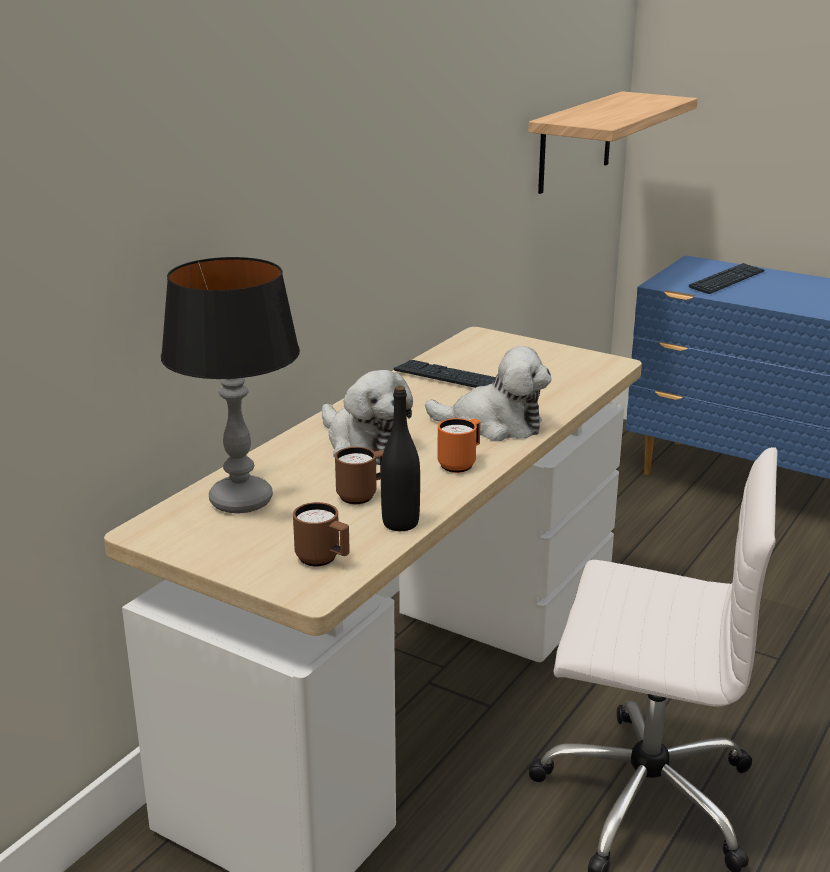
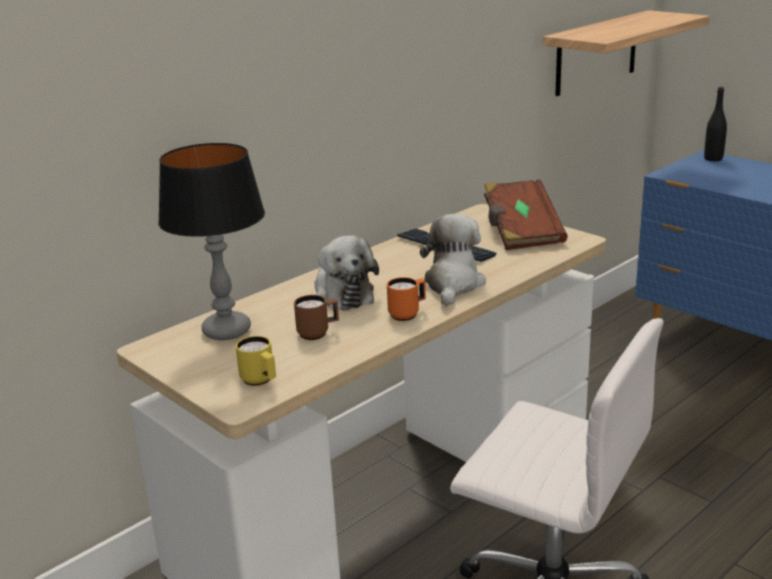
camera: 15 degrees right, 0 degrees up
brown mug [293,502,350,566] -> yellow mug [235,336,276,386]
black bottle [381,386,420,531] -> black bottle moved to [704,87,727,161]
plush toy [425,346,551,441] -> plush toy turned 105 degrees counterclockwise [420,214,486,306]
keyboard [689,263,765,294] -> none
none -> brown book [484,180,567,250]

